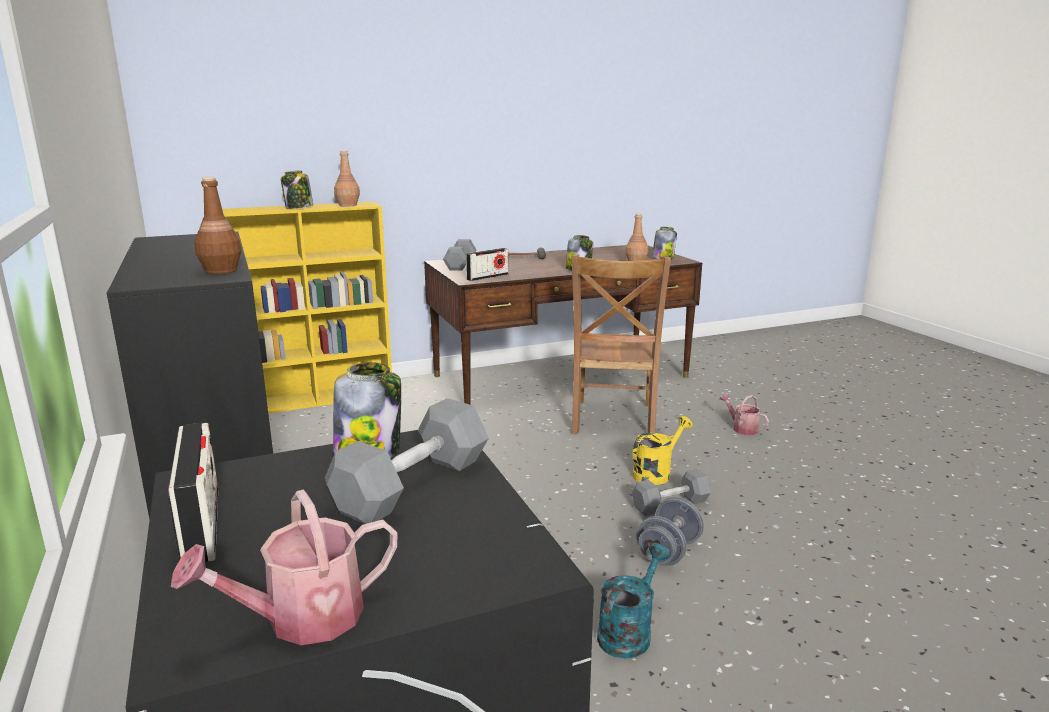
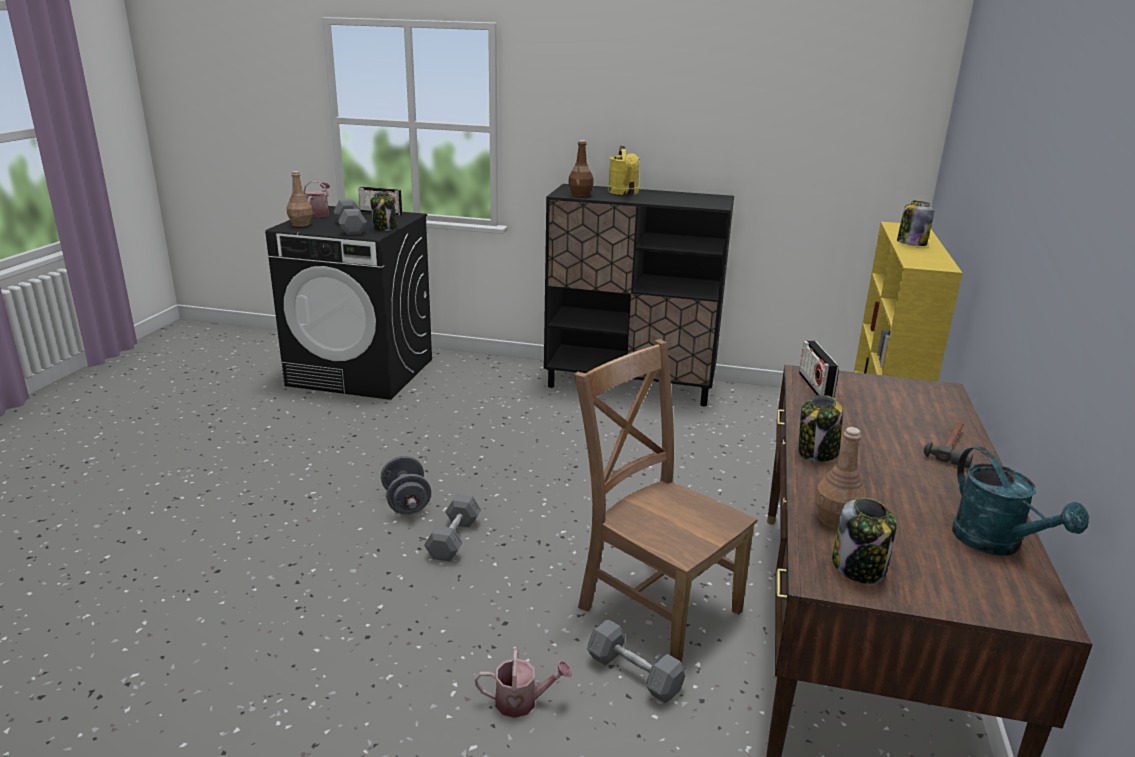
camera: 125 degrees right, 5 degrees up
brown bottle [334,150,360,207] -> brown bottle moved to [287,171,313,227]
grey dumbbell [443,239,476,271] -> grey dumbbell moved to [587,619,686,703]
turquoise watering can [597,543,670,658] -> turquoise watering can moved to [952,447,1089,556]
yellow watering can [633,416,693,485] -> yellow watering can moved to [608,146,640,195]

